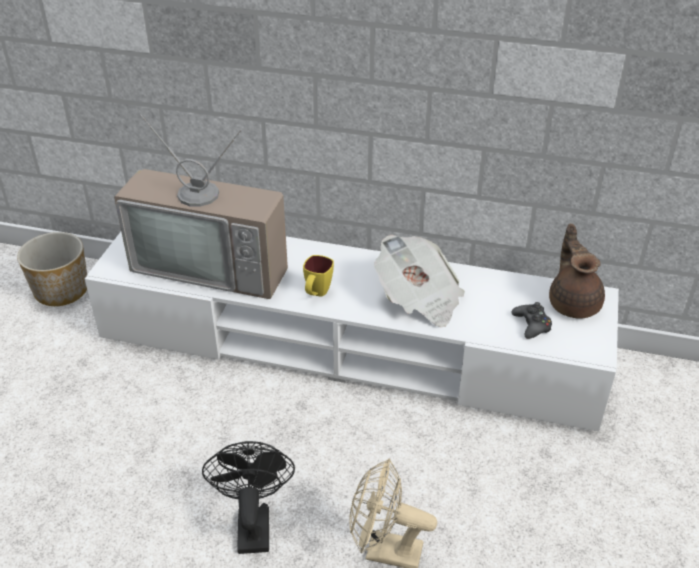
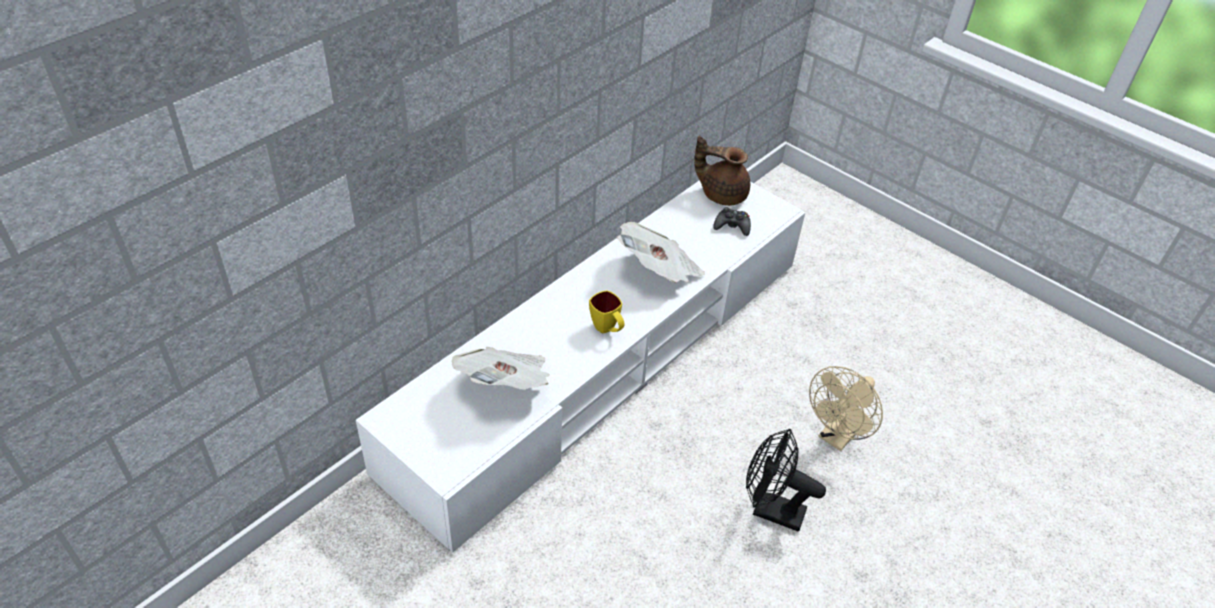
camera: 65 degrees left, 5 degrees up
planter [17,232,87,306] -> none
television [114,114,288,299] -> newspaper [451,347,550,390]

